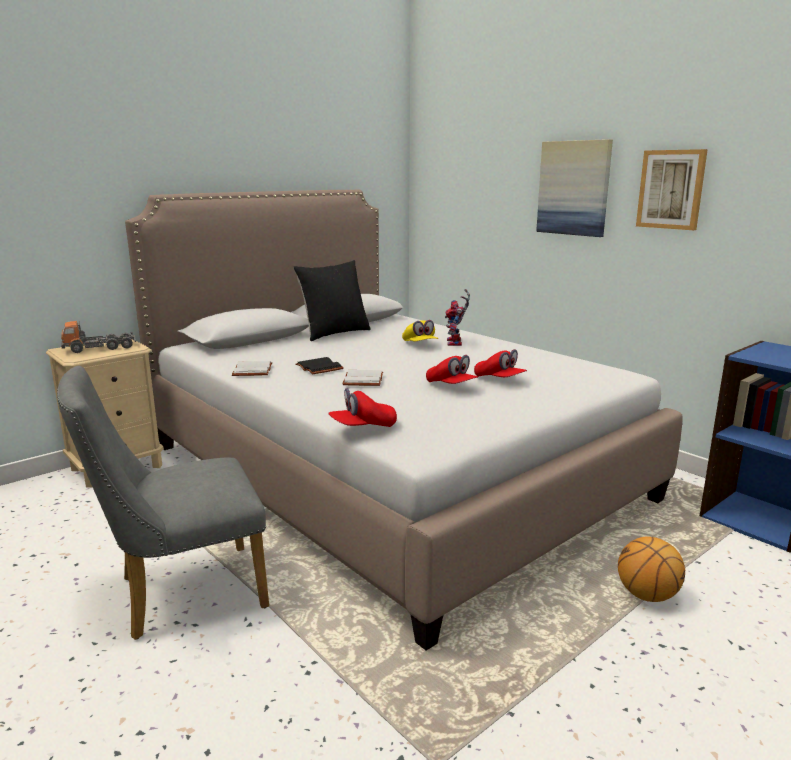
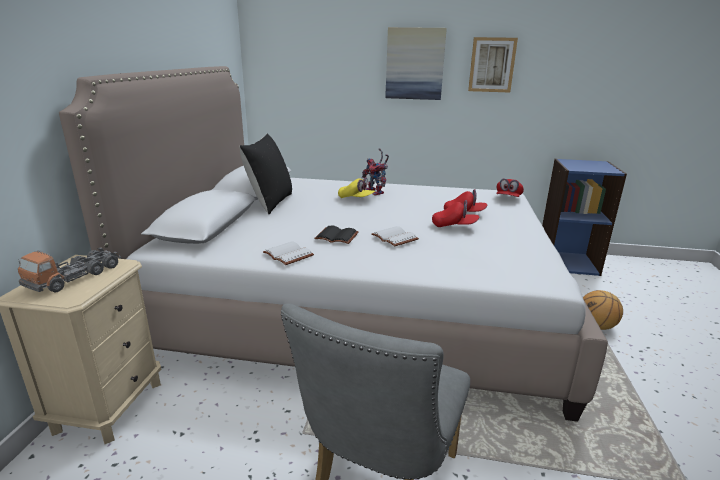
camera: 40 degrees left, 5 degrees up
red cap [328,388,397,427] -> red cap moved to [496,178,524,197]

